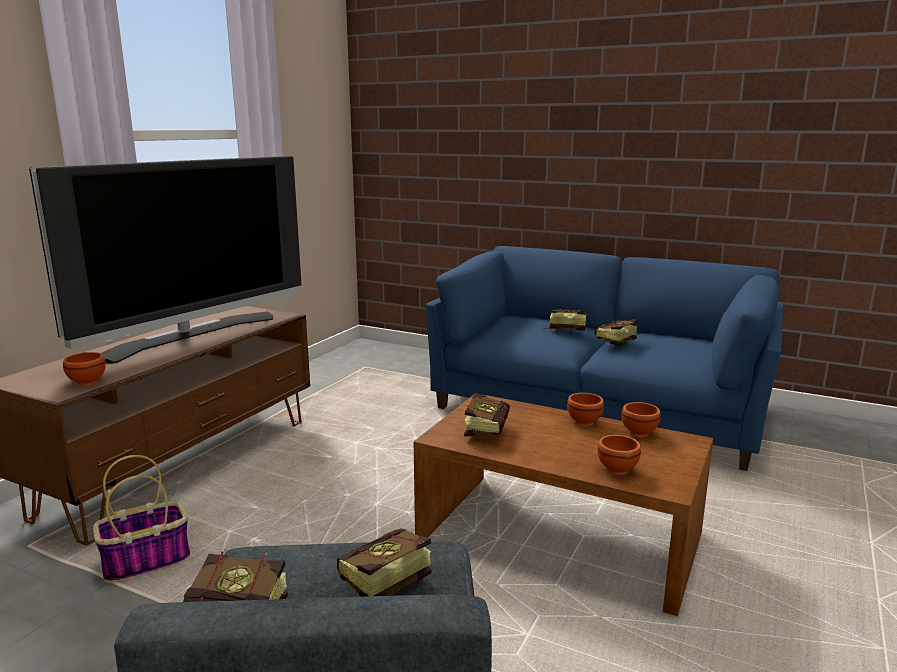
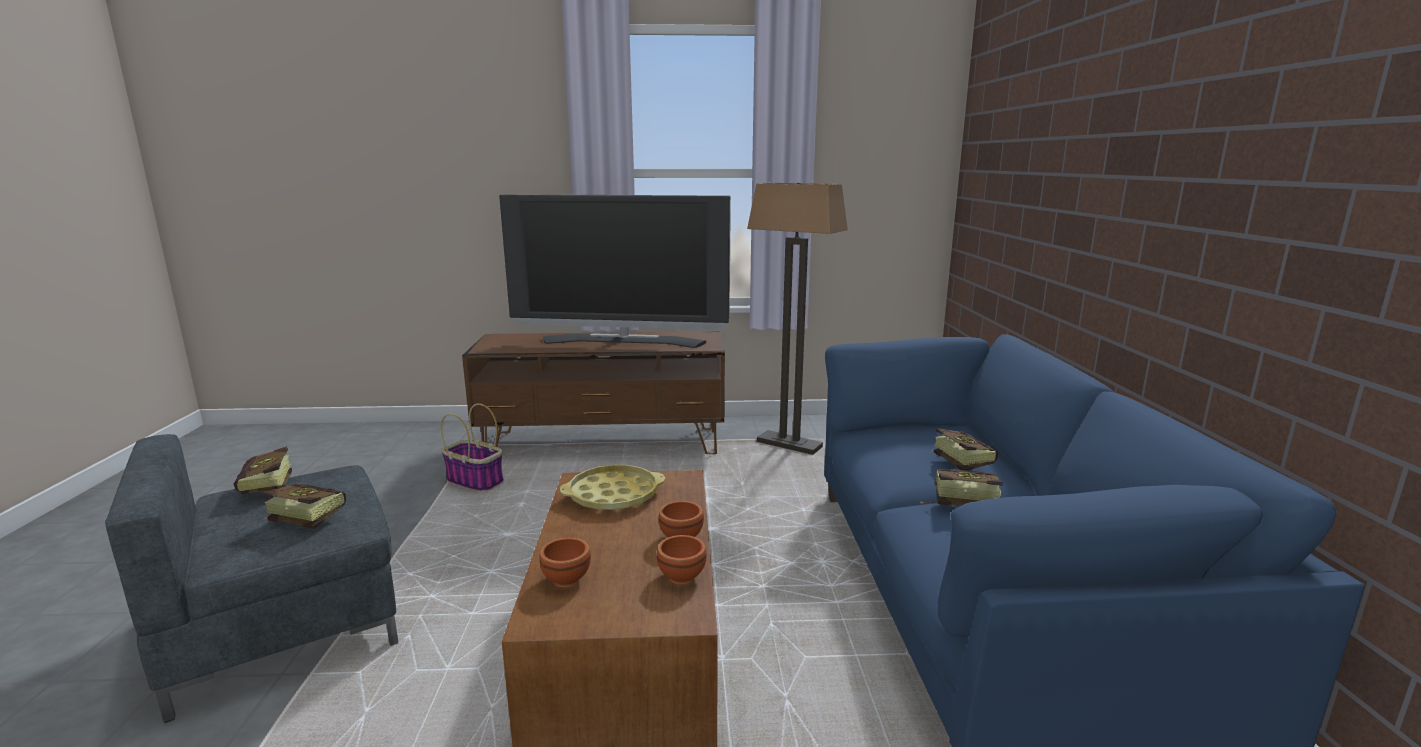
camera: 60 degrees right, 0 degrees up
brown bowl [63,352,106,386] -> none
book [464,393,510,437] -> yellow tray [560,465,665,510]
none -> floor lamp [747,183,848,455]

